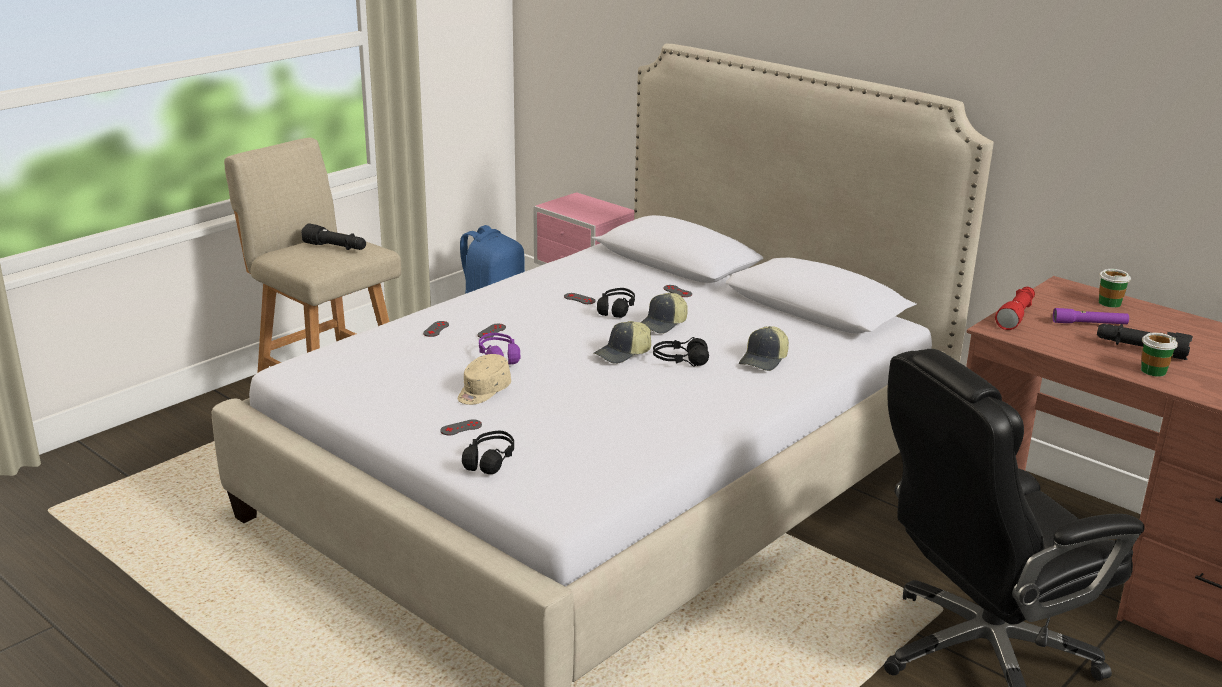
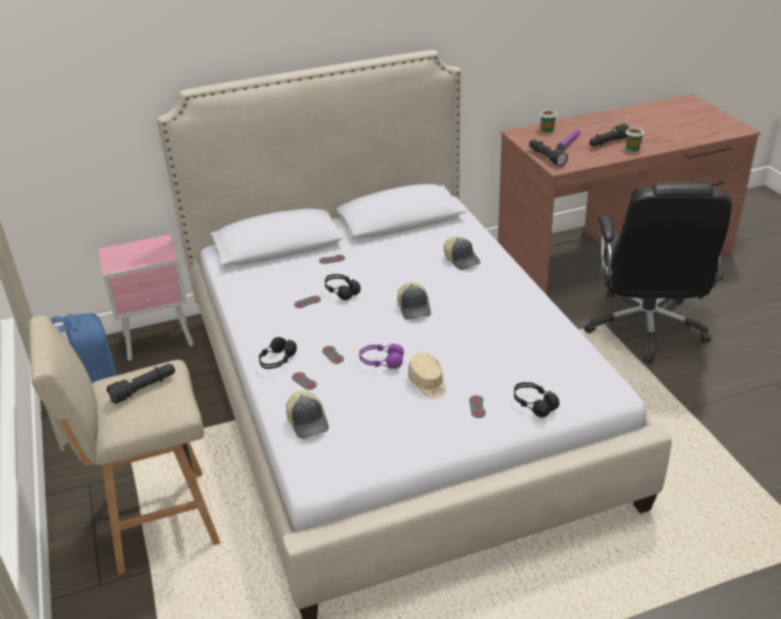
camera: 60 degrees left, 10 degrees up
cap [641,293,688,334] -> cap moved to [286,391,329,439]
black headphones [653,337,709,367] -> black headphones moved to [259,337,297,369]
red flashlight [995,287,1035,330] -> black flashlight [529,140,568,167]

